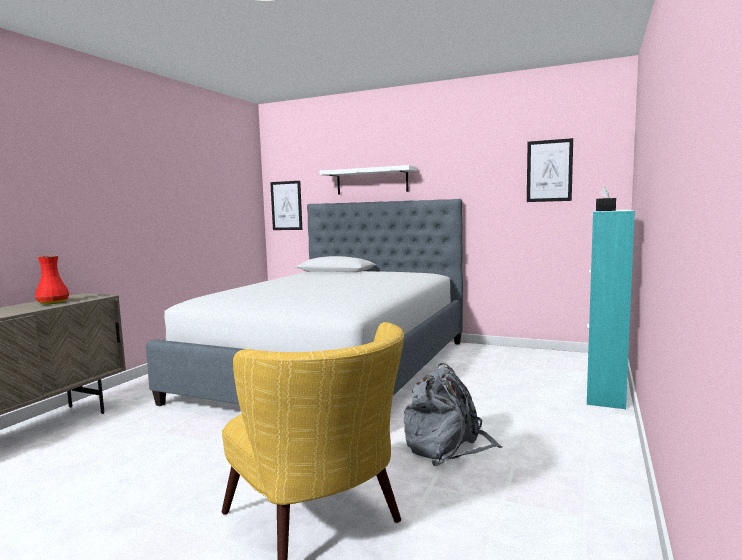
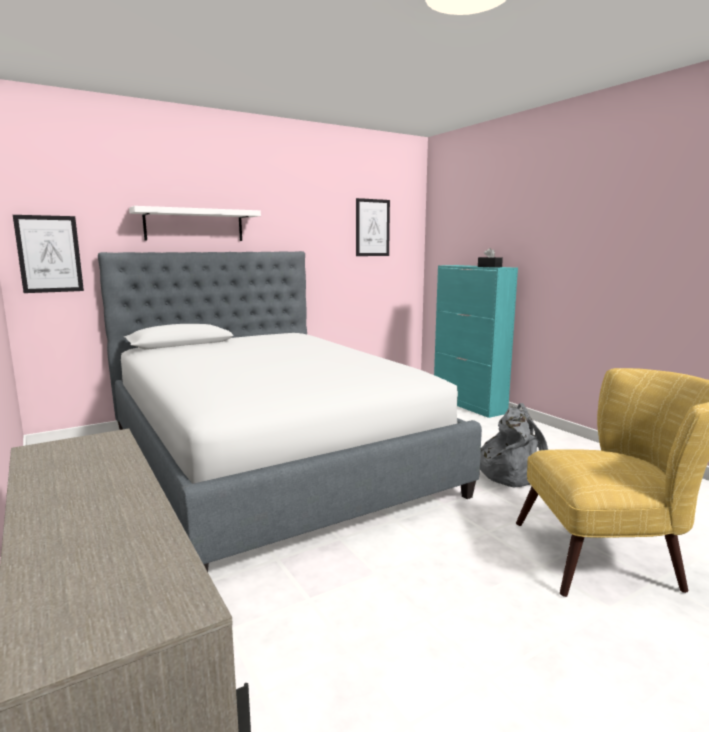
camera: 55 degrees left, 5 degrees up
red vase [35,256,69,304] -> none

